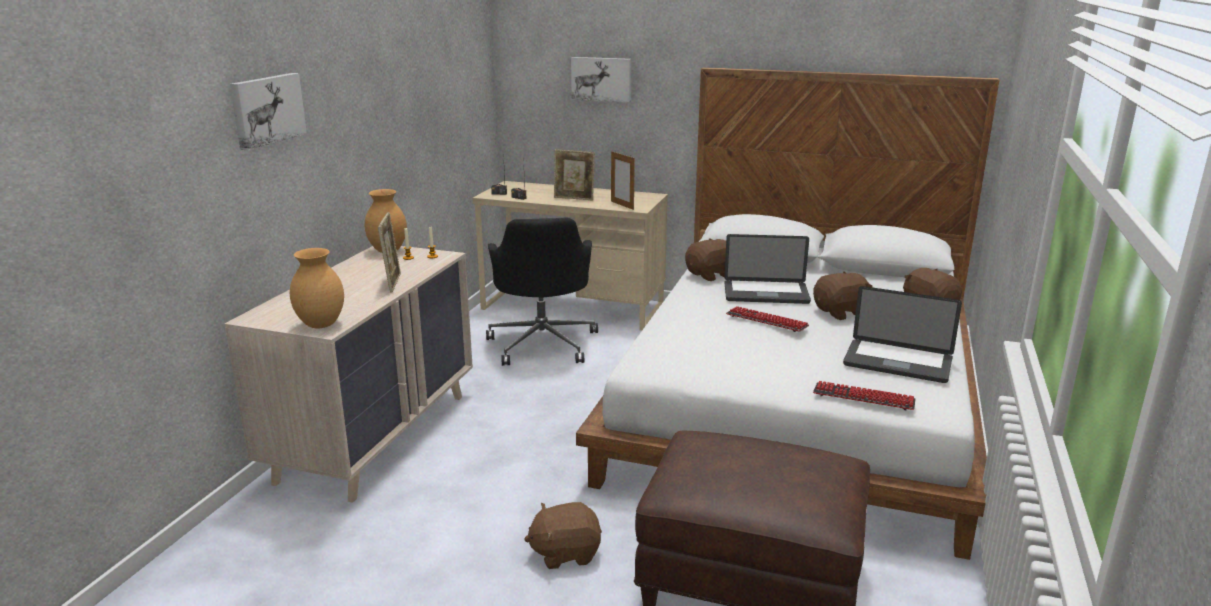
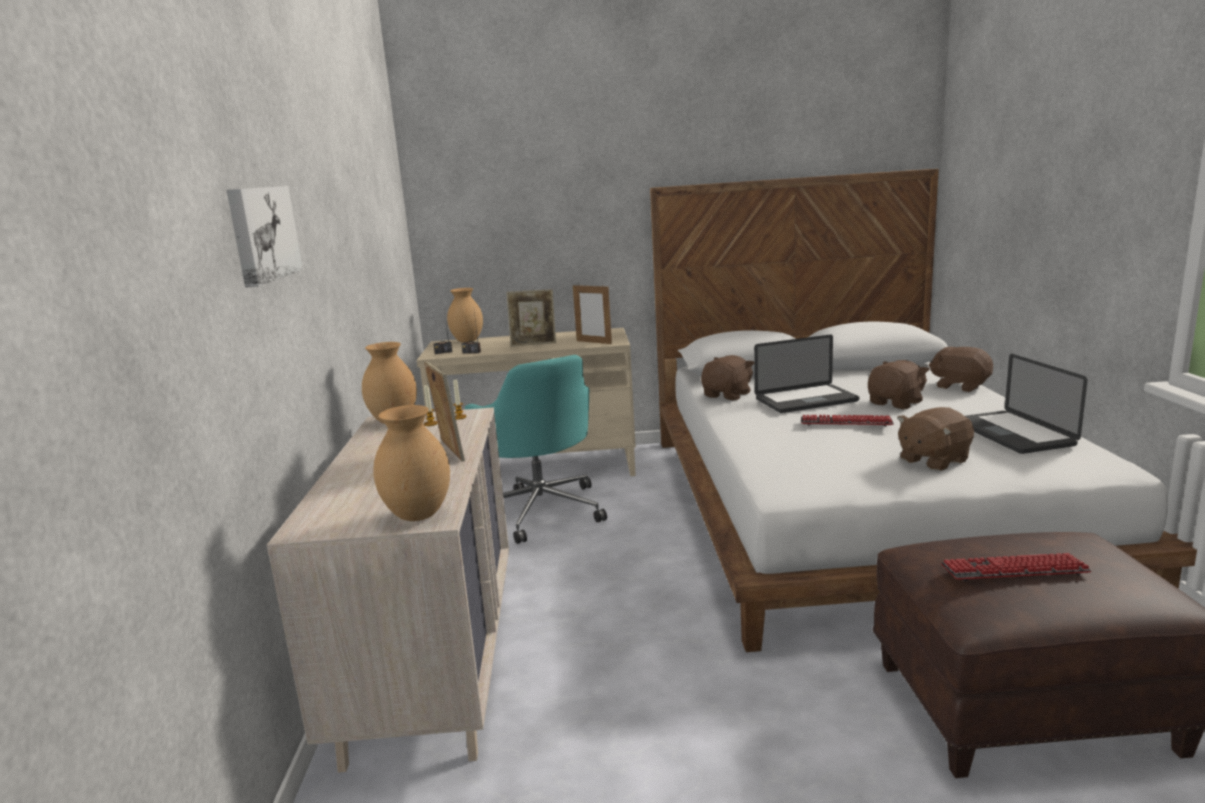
camera: 20 degrees left, 5 degrees down
black office chair [486,217,598,366] -> turquoise office chair [465,355,607,544]
brown plush toy [524,502,602,569] -> brown plush toy moved to [897,407,974,471]
picture [571,57,631,103] -> none
keyboard [813,381,915,411] -> keyboard moved to [941,553,1092,581]
laptop [843,286,962,383] -> laptop turned 75 degrees clockwise [965,354,1088,454]
none -> brown vase [447,288,483,343]

